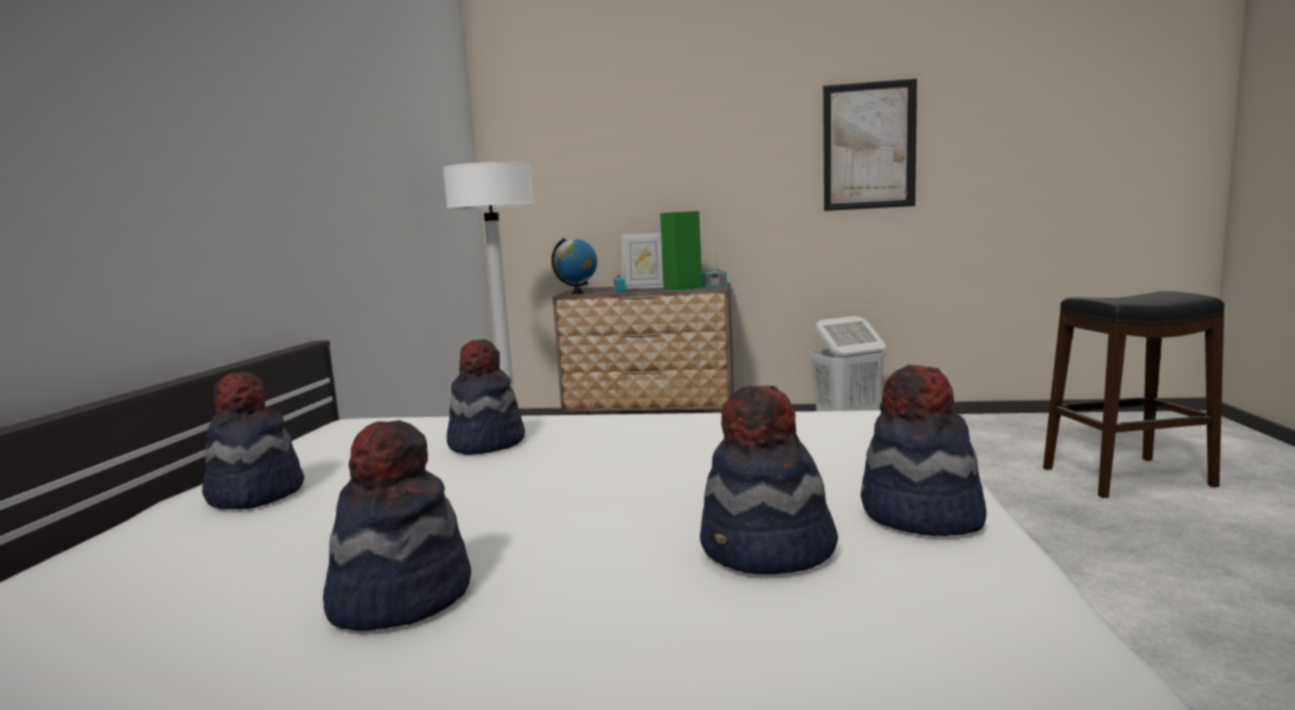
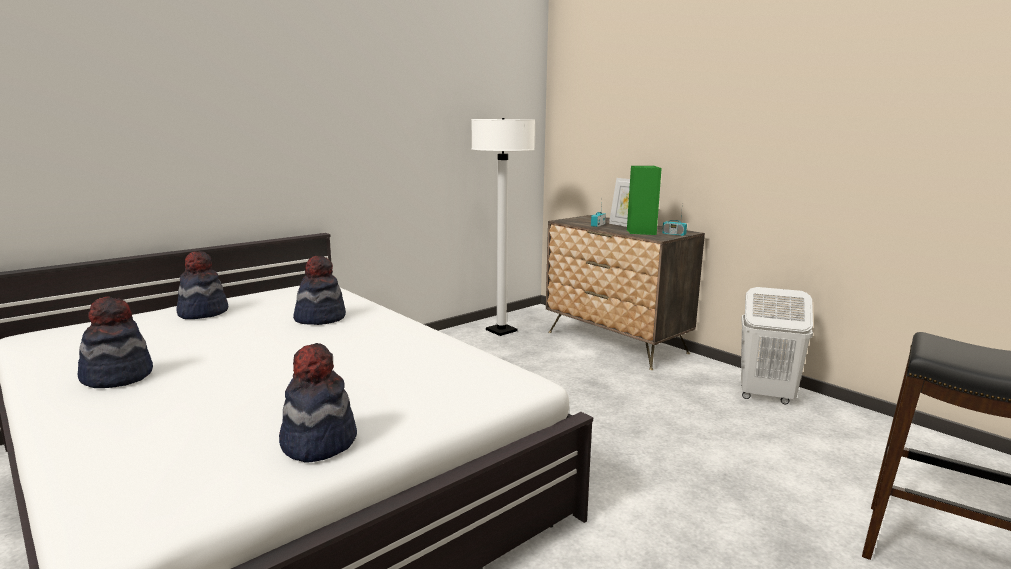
camera: 40 degrees right, 5 degrees up
globe [551,238,597,294] -> none
hat [700,386,838,574] -> none
picture [823,79,917,211] -> none

